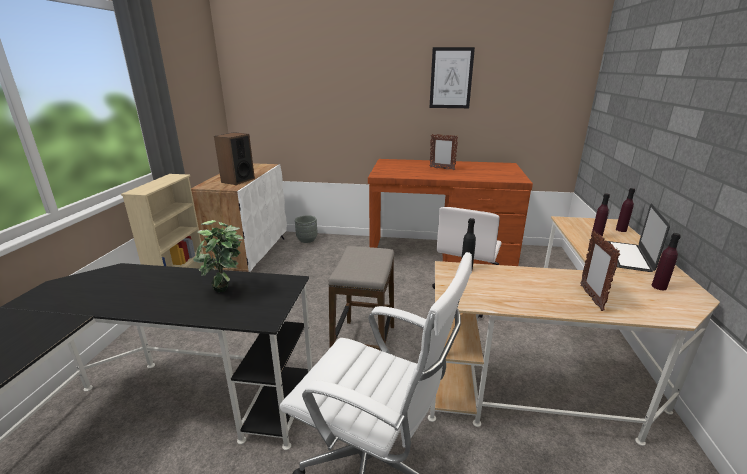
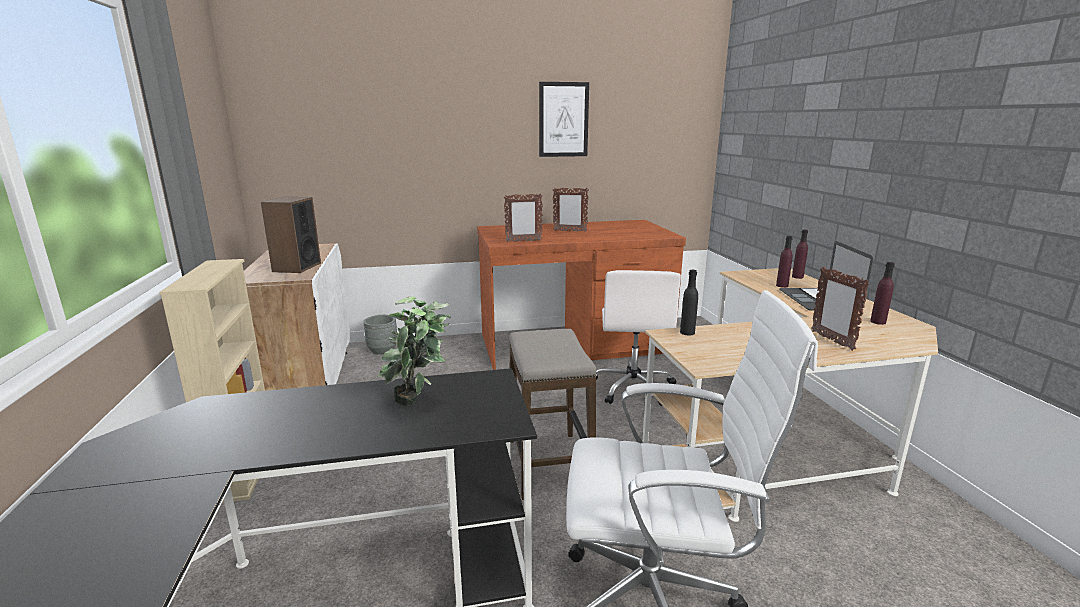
camera: 20 degrees left, 5 degrees down
none -> picture frame [504,193,543,242]

